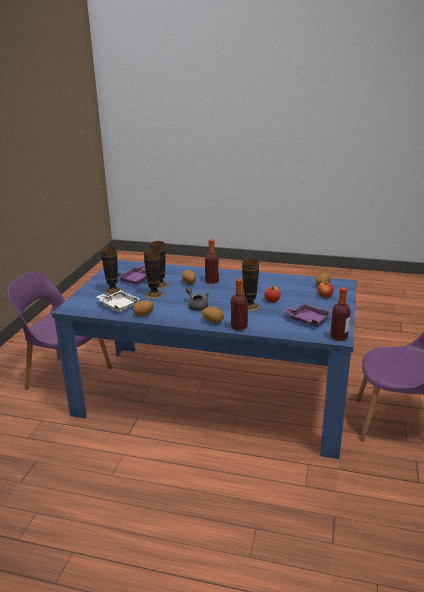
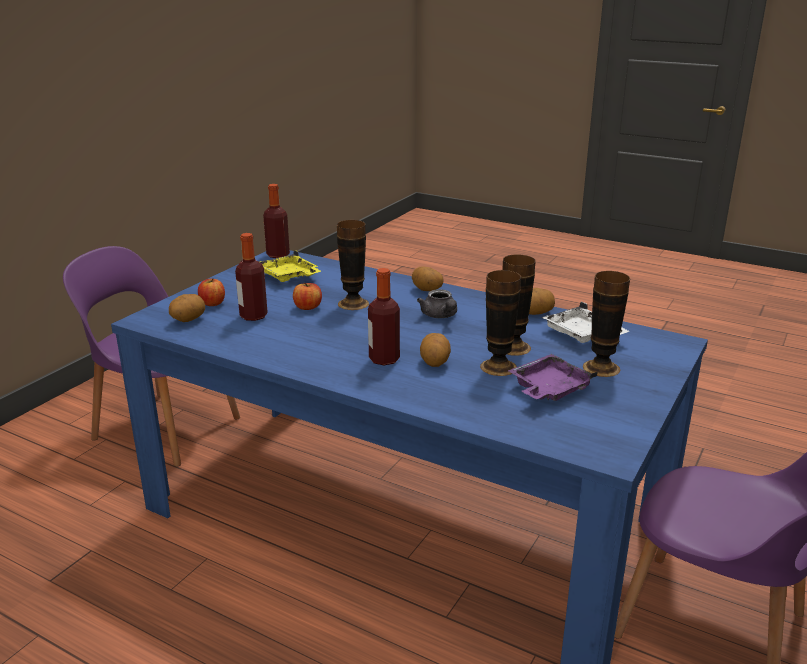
camera: 165 degrees left, 0 degrees up
bottle [231,279,248,331] -> bottle moved to [235,233,268,321]
purple tray [283,303,332,327] -> yellow tray [259,250,321,282]

